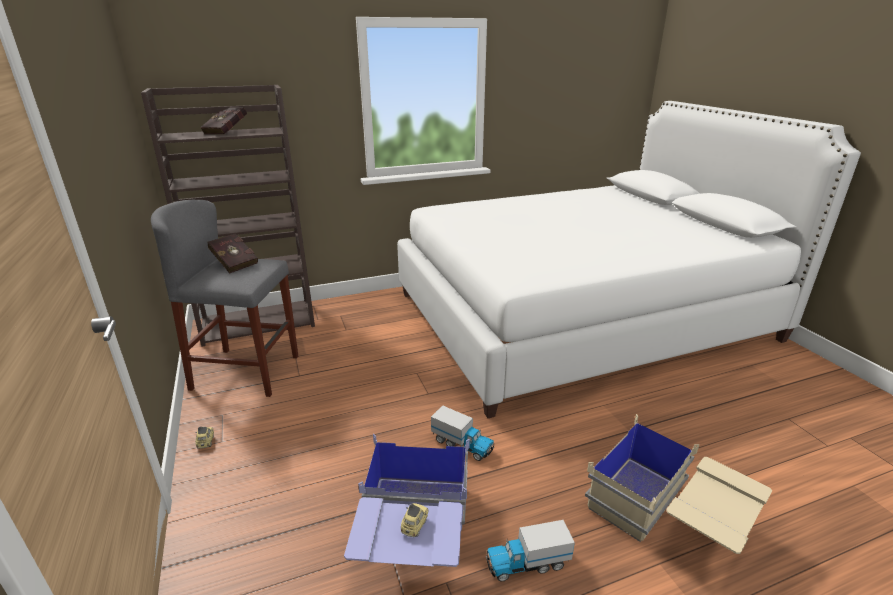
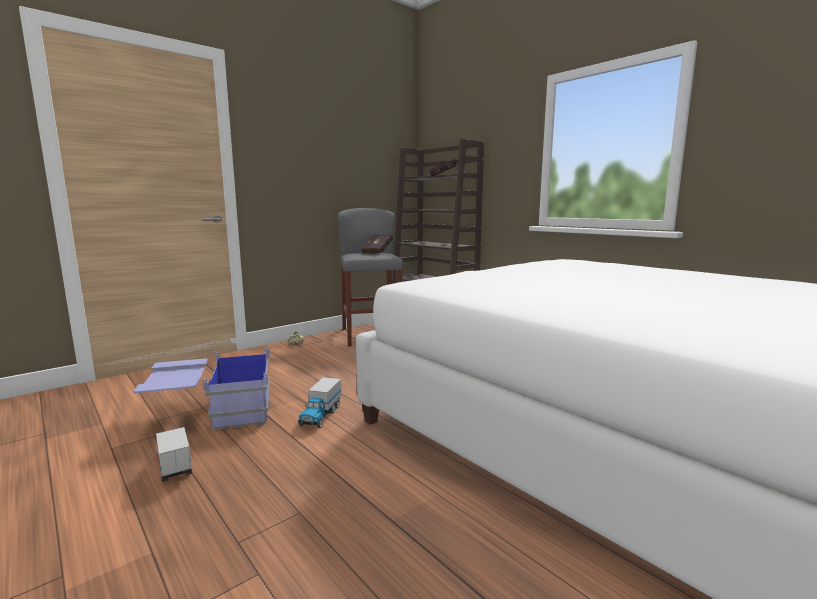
camera: 70 degrees right, 15 degrees down
toy car [401,503,428,537] -> none
beige storage box [585,414,772,554] -> none

